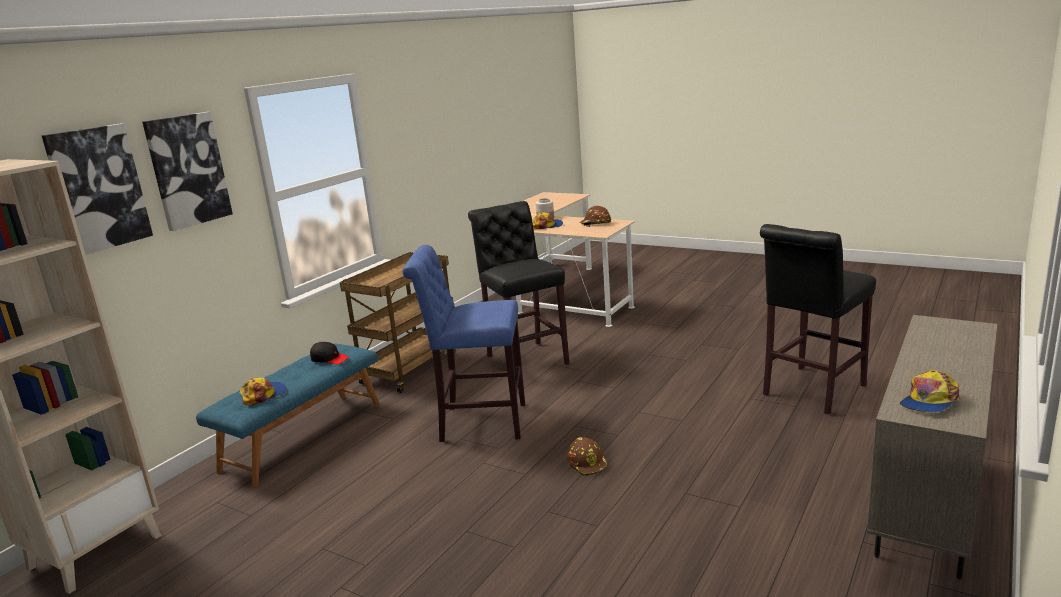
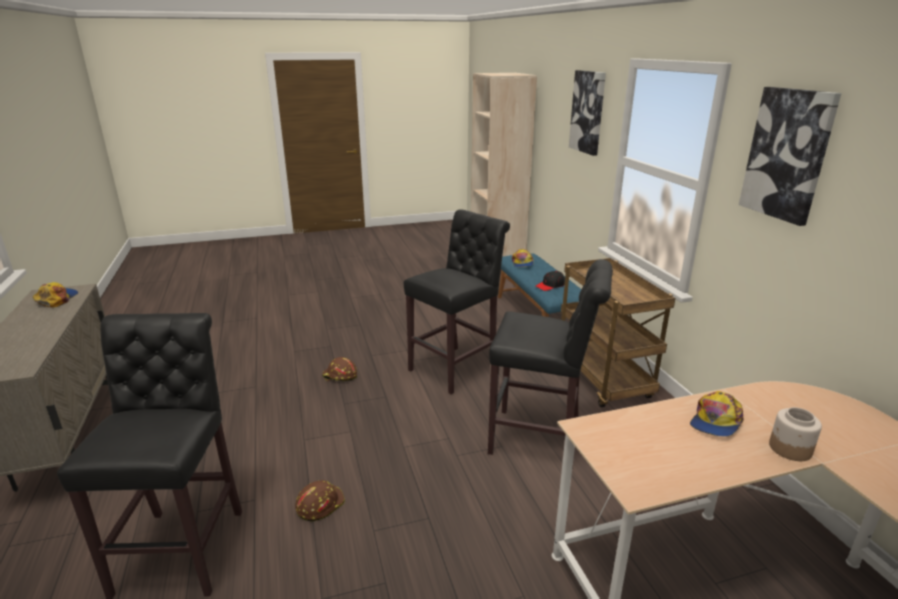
camera: 130 degrees right, 5 degrees up
picture [42,123,153,255] -> picture moved to [739,87,841,226]
blue stool [402,245,525,442] -> black stool [404,209,510,394]
brown hard hat [580,206,611,227] -> brown hard hat moved to [295,480,345,522]

